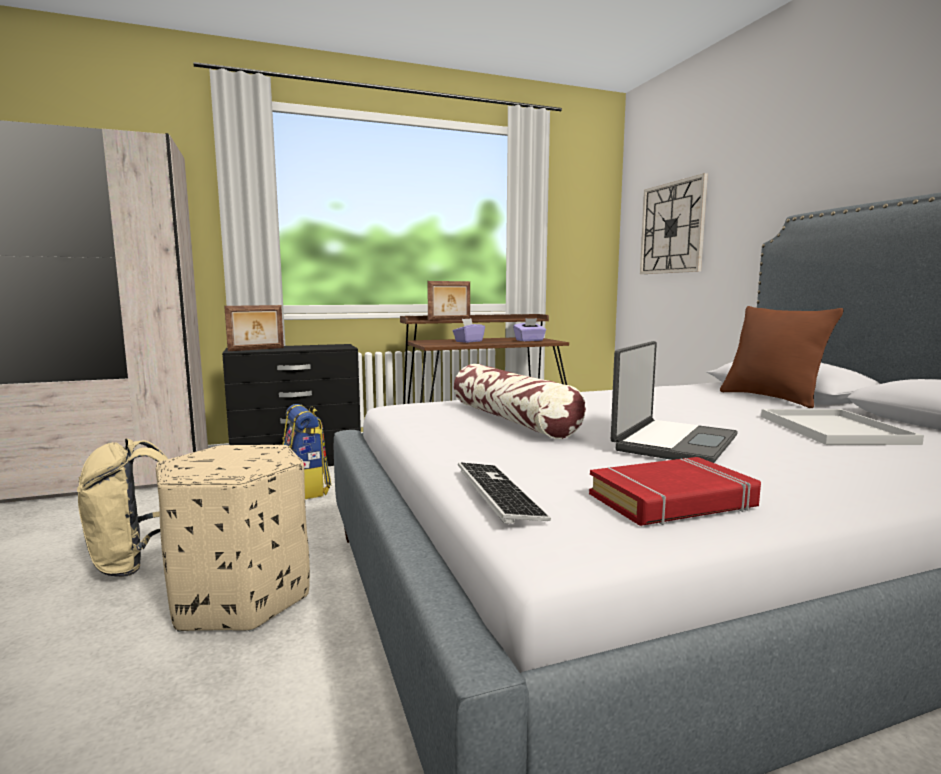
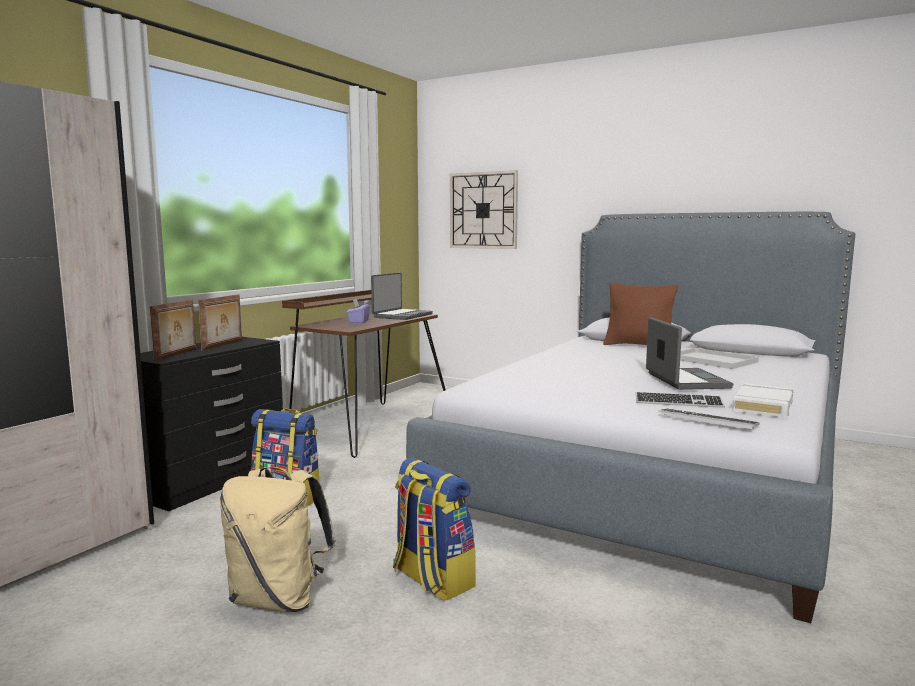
camera: 40 degrees left, 0 degrees up
beige ottoman [156,445,310,632] -> backpack [393,458,476,601]
picture frame [427,281,470,321] -> picture frame moved to [198,294,242,351]
pillow [454,364,586,439] -> none
purple tissue box [513,318,546,341] -> laptop [371,273,433,320]
red book [589,457,761,526] -> white book [733,383,793,418]
none -> keyboard [636,392,725,408]

